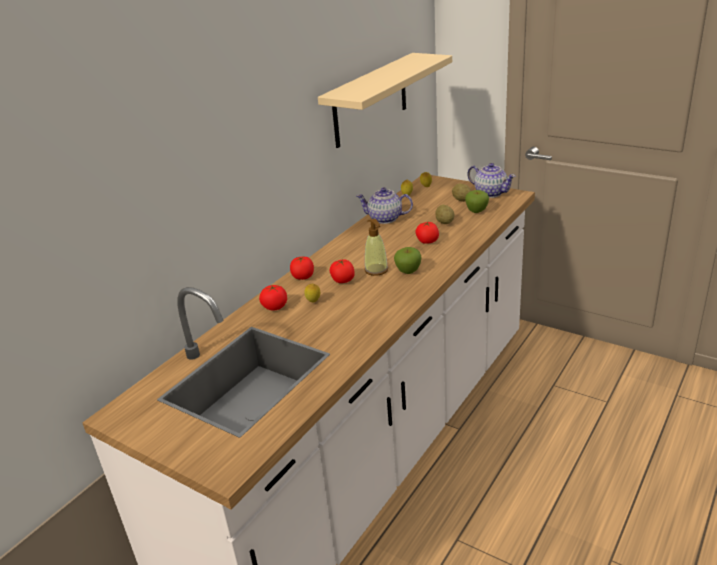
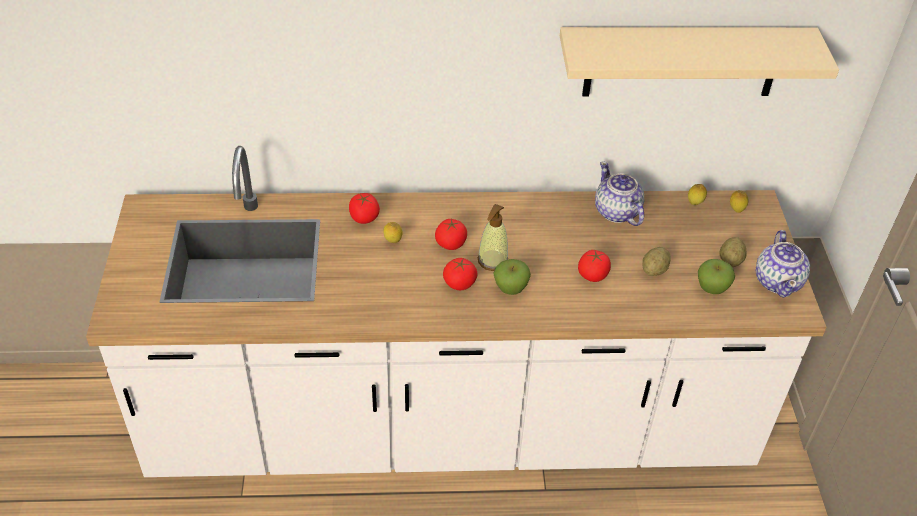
camera: 50 degrees right, 15 degrees up
tomato [290,256,314,280] -> tomato moved to [443,257,478,290]

